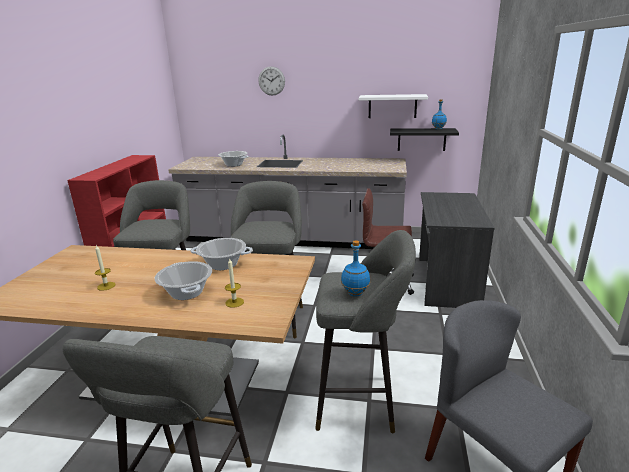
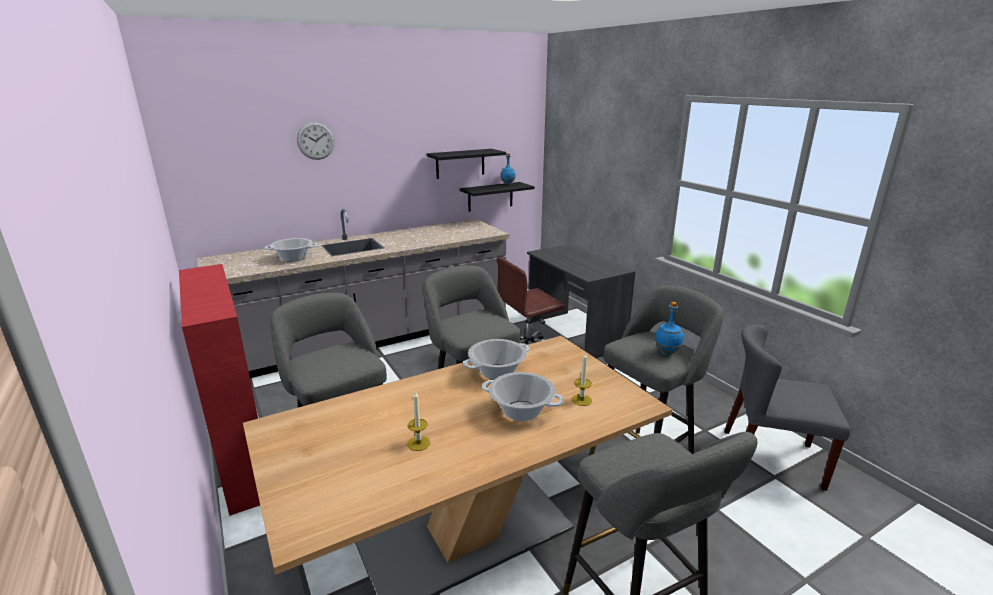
camera: 40 degrees left, 0 degrees up
white shelf [359,94,428,118] -> black shelf [427,149,506,179]

